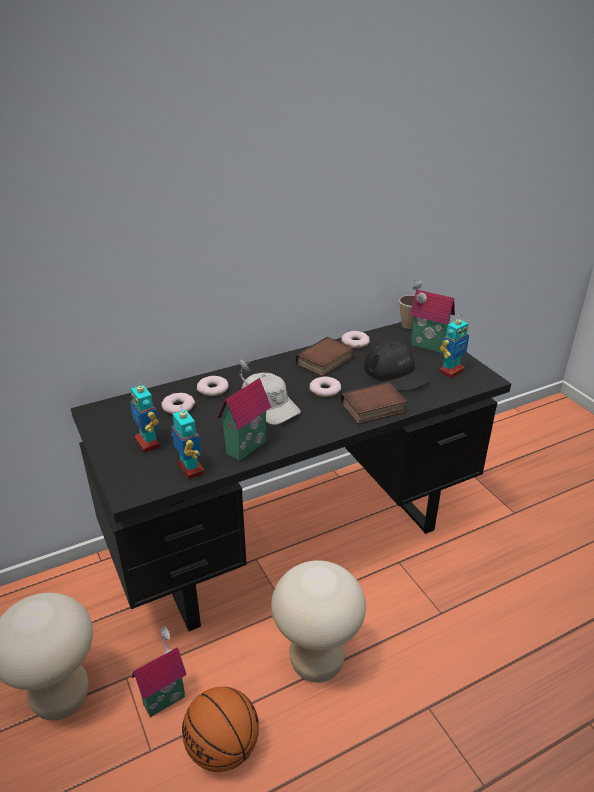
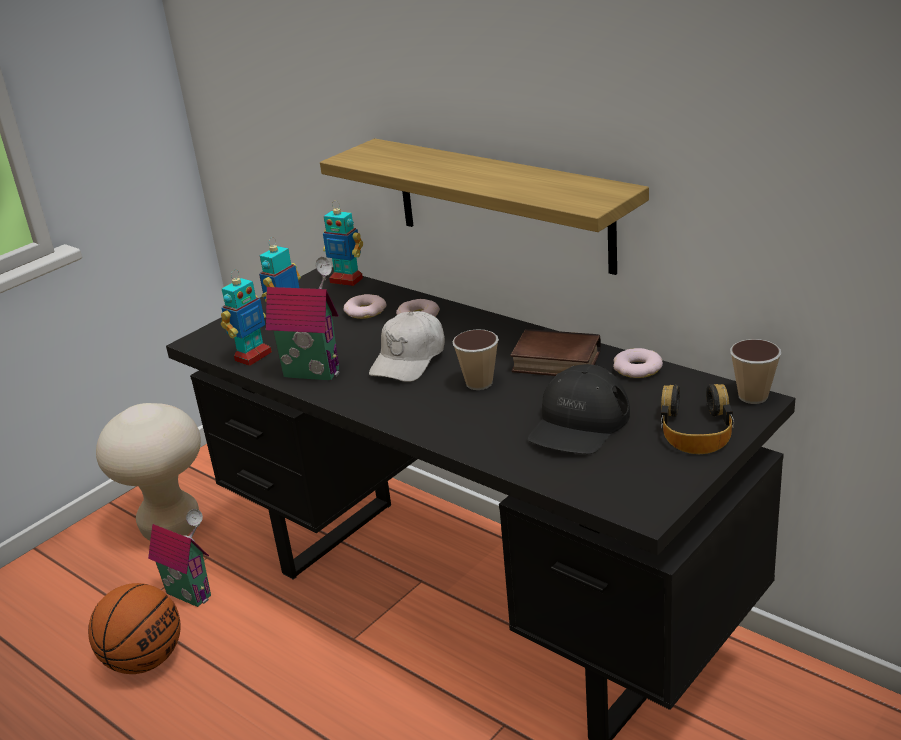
camera: 70 degrees right, 5 degrees down
beige stool [271,560,366,683] -> none
donut [309,377,341,397] -> cup [452,329,499,390]
book [341,382,407,424] -> none
toy house [410,280,455,353] -> headphones [661,384,734,454]
toy robot [440,315,469,378] -> toy robot moved to [323,201,363,286]
none -> shelf [320,139,649,275]

